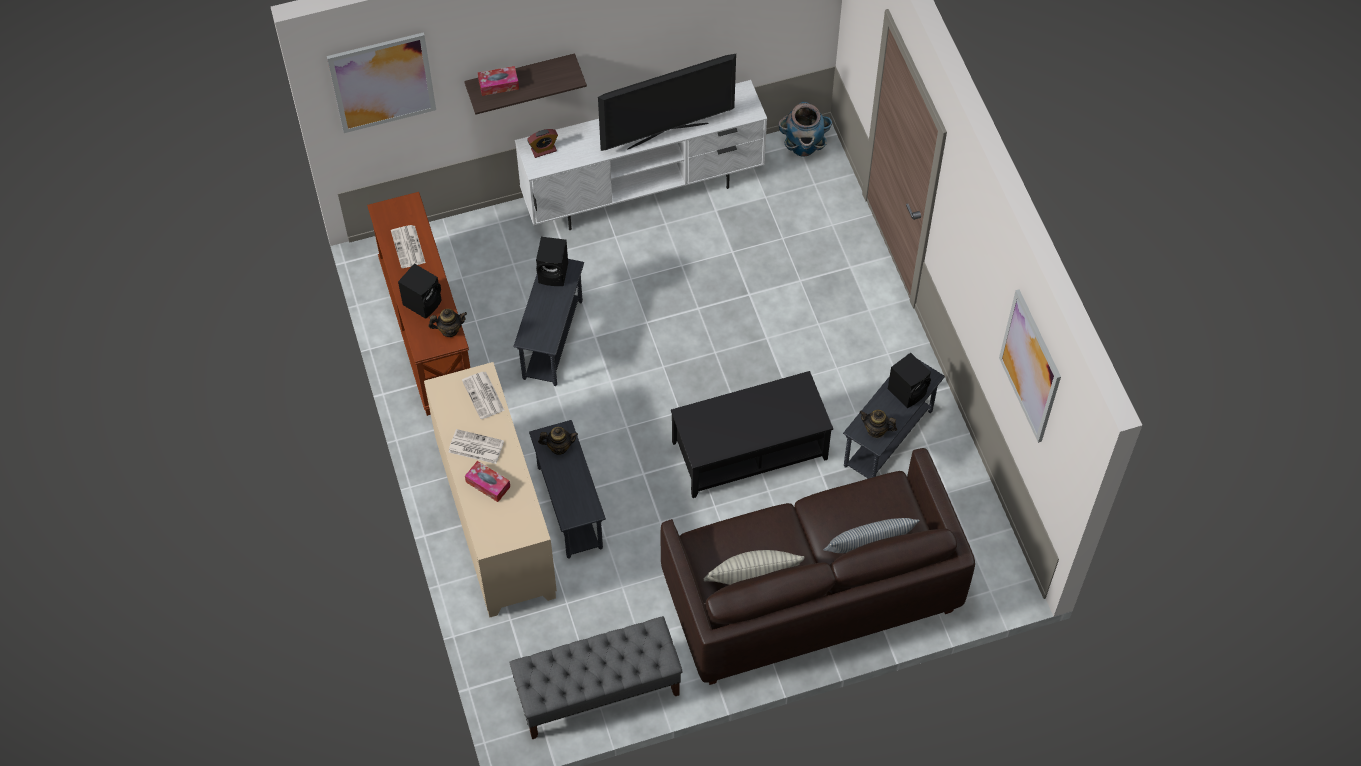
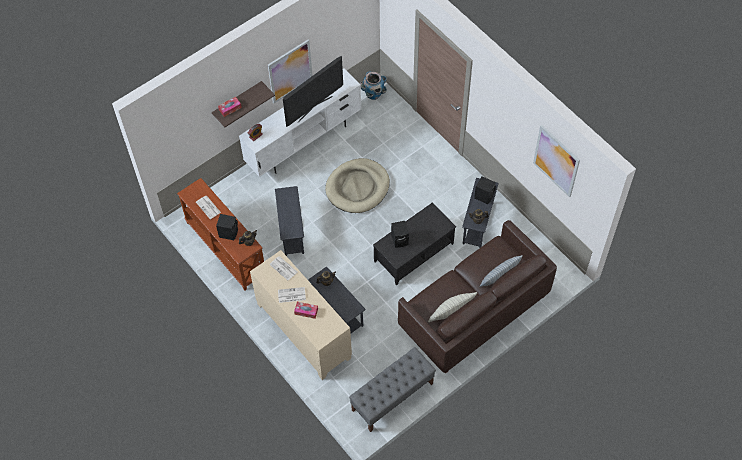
camera: 20 degrees left, 0 degrees up
picture [327,32,436,133] -> picture moved to [268,40,313,103]
black speaker [536,237,568,286] -> black speaker moved to [391,221,409,248]
none -> beige dog bed [325,158,390,213]

